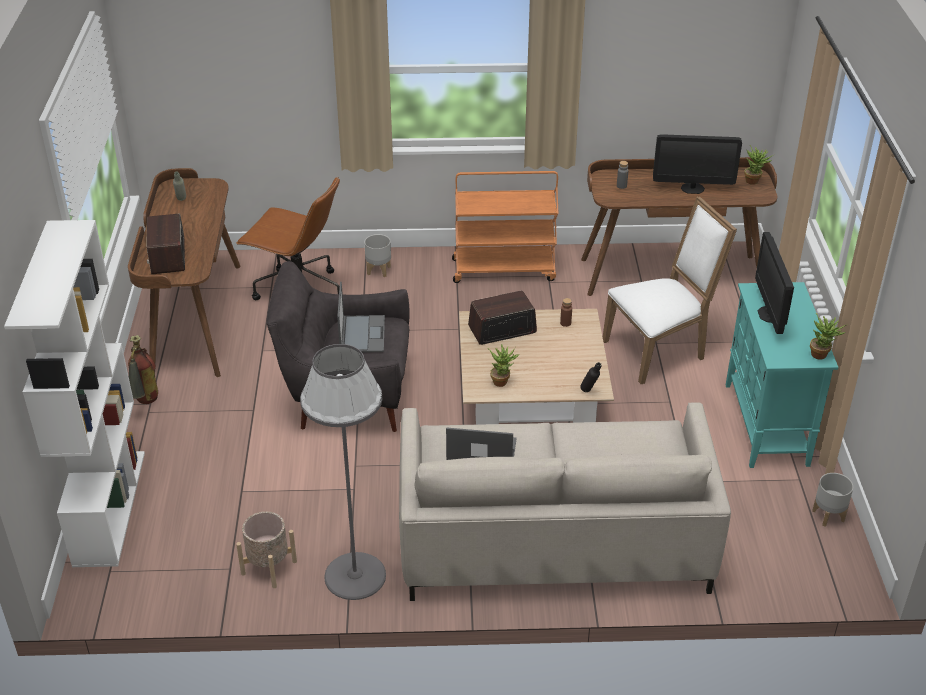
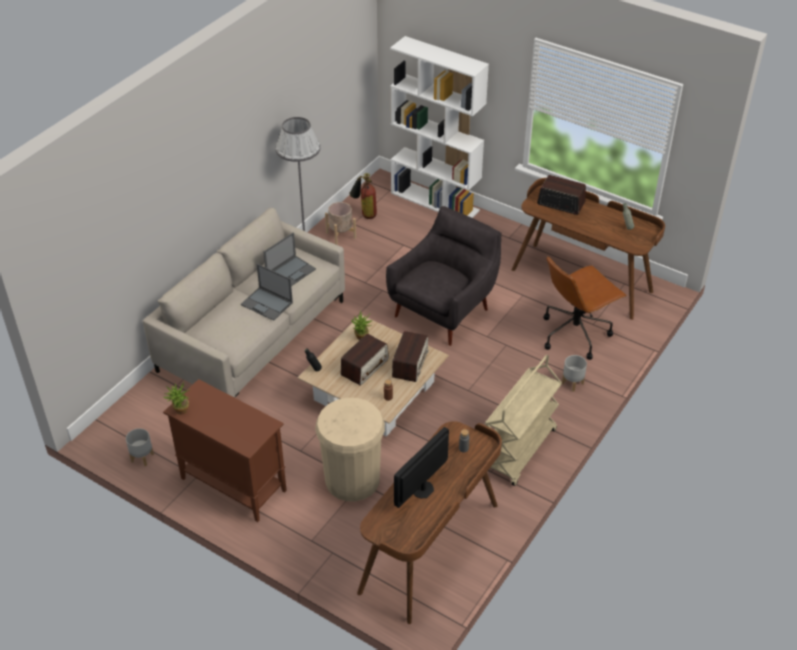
camera: 125 degrees right, 5 degrees up
fire extinguisher [128,335,158,404] -> fire extinguisher moved to [349,173,377,219]
laptop [337,282,385,352] -> laptop moved to [241,264,293,321]
orange cart [452,171,558,283] -> beige cart [485,355,562,486]
white chair [603,196,737,384] -> beige trash can [315,398,385,501]
turquoise cabinet [726,282,839,468] -> brown cabinet [163,379,287,522]
potted plant [744,145,773,185] -> none
monitor [755,232,794,334] -> none
none -> radio [341,334,389,386]

